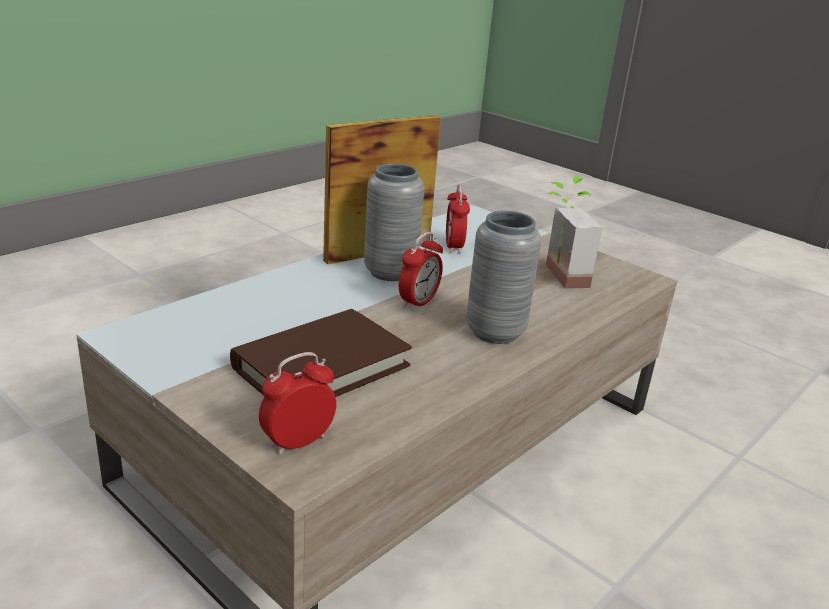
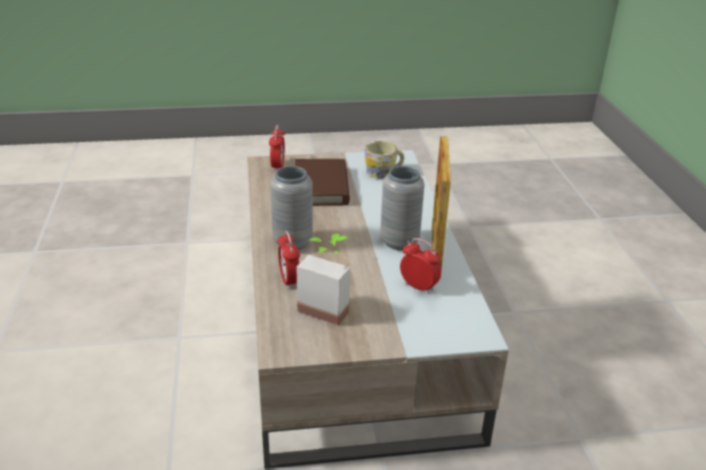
camera: 130 degrees right, 5 degrees up
alarm clock [399,232,443,311] -> alarm clock moved to [277,231,300,289]
none -> mug [365,141,404,178]

